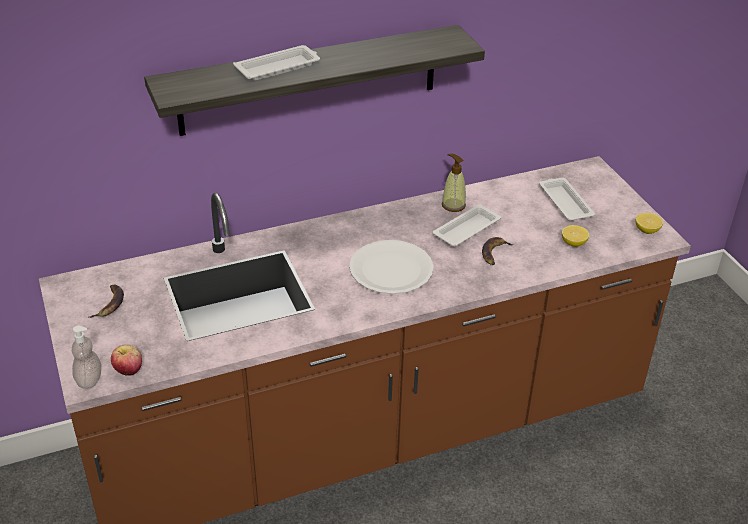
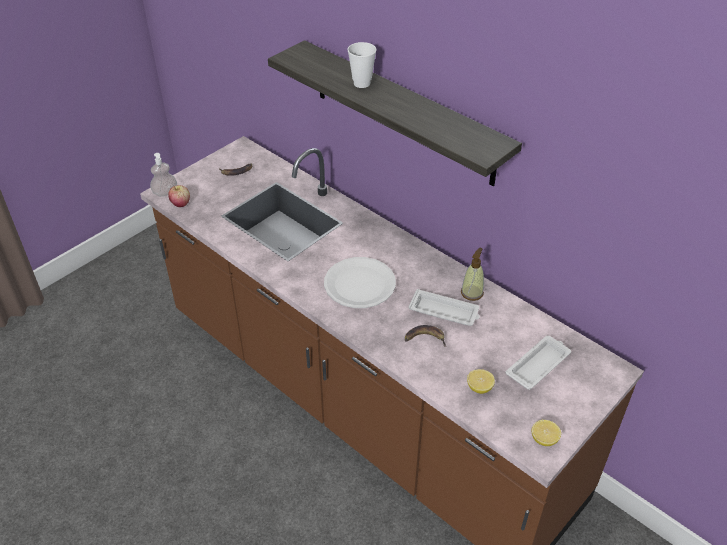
camera: 65 degrees right, 5 degrees up
white tray [233,45,320,81] -> cup [347,42,376,88]

